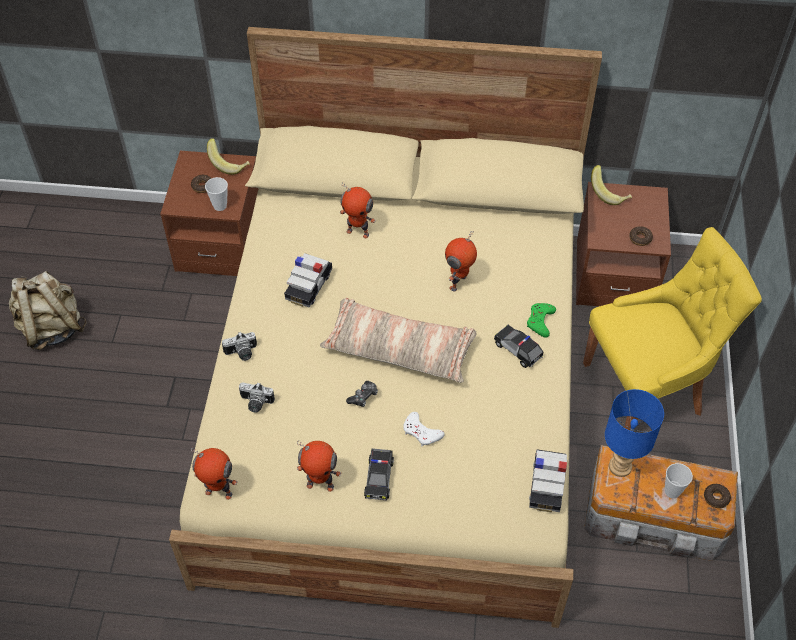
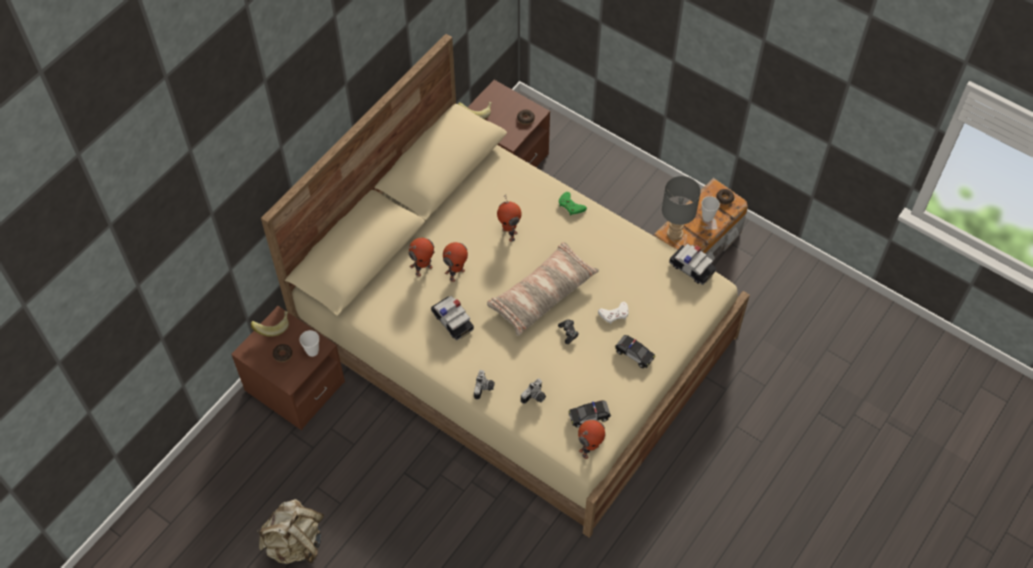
camera: 60 degrees left, 5 degrees up
toy robot [297,440,341,492] -> toy robot moved to [443,242,468,282]
toy car [494,325,543,368] -> toy car moved to [569,400,611,427]
yellow chair [583,227,762,431] -> none
blue table lamp [605,389,664,477] -> grey table lamp [662,176,701,240]

